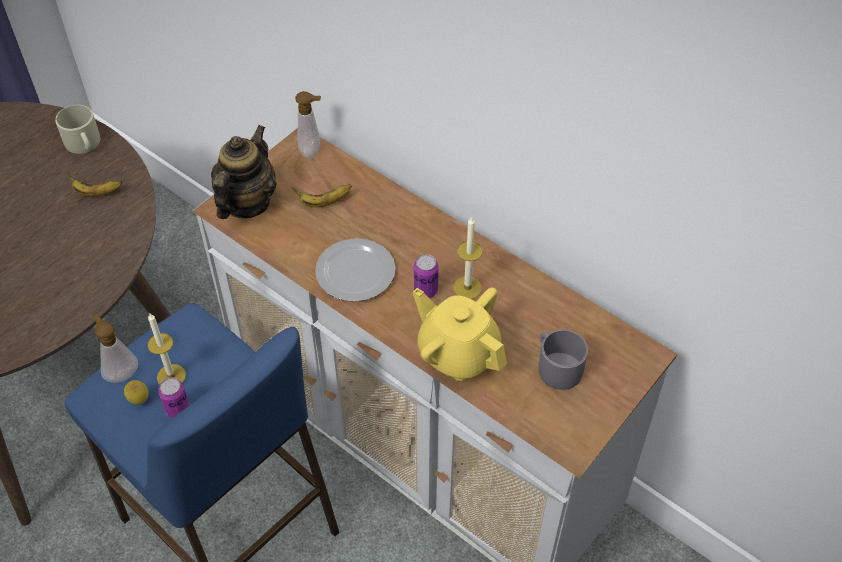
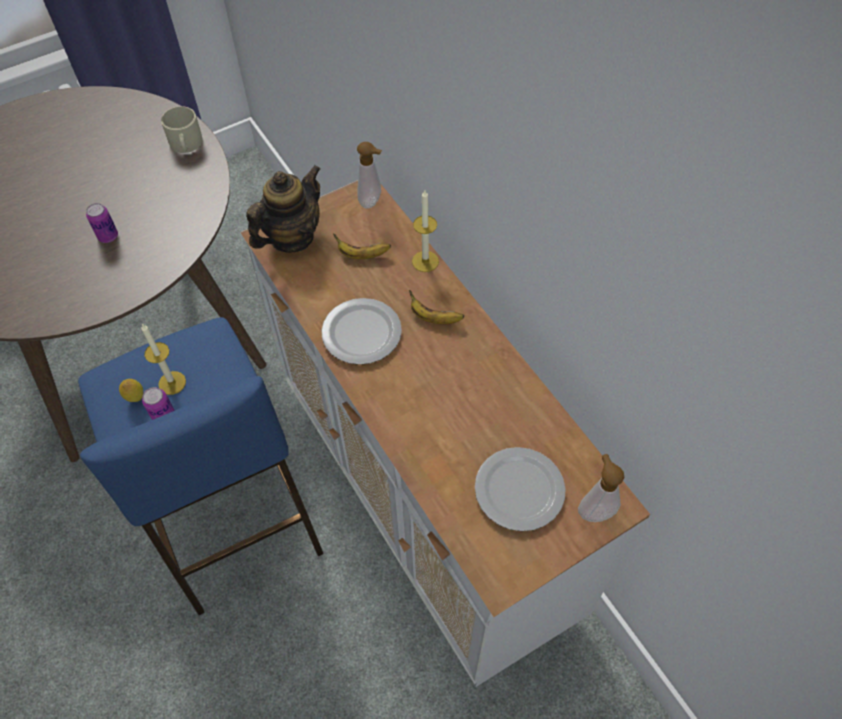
camera: 20 degrees right, 5 degrees up
banana [67,173,122,196] -> banana moved to [409,290,464,324]
soap dispenser [94,315,138,383] -> soap dispenser moved to [578,454,624,522]
yellow teapot [412,287,507,381] -> none
can [414,254,439,298] -> can moved to [86,203,118,243]
candle [453,217,483,299] -> candle moved to [412,190,439,272]
grey mug [539,330,588,390] -> plate [475,447,566,531]

